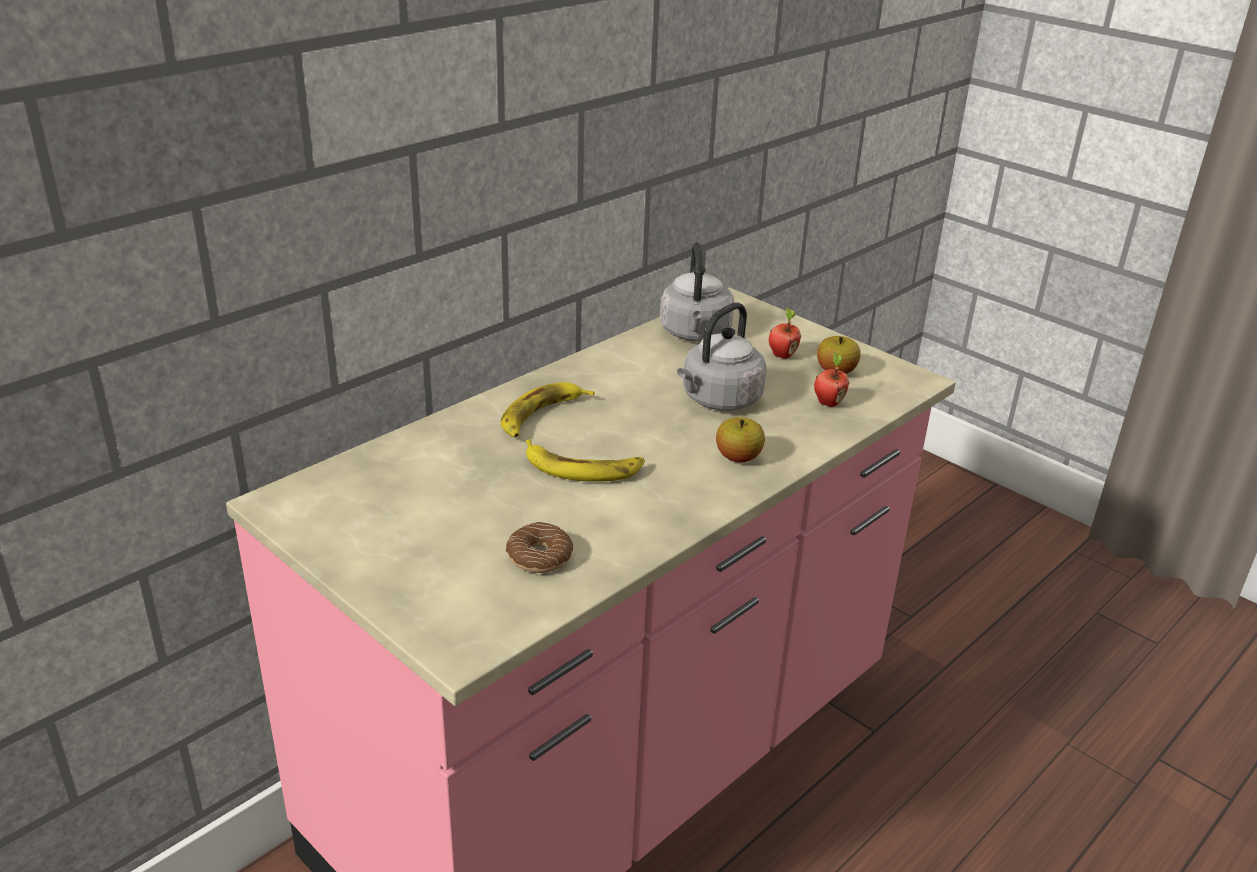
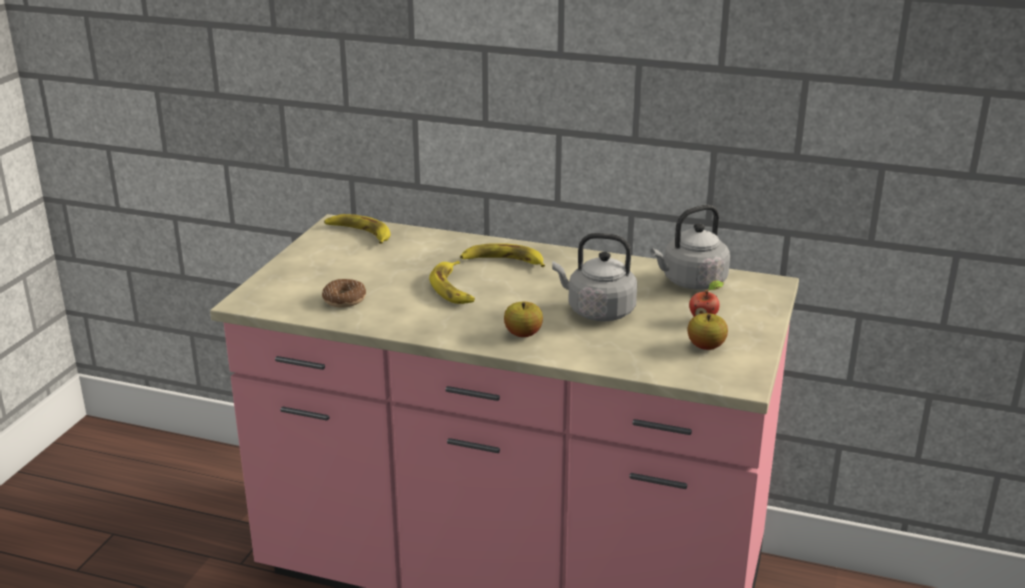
camera: 65 degrees right, 5 degrees down
apple [814,352,849,407] -> none
none -> banana [324,214,391,244]

